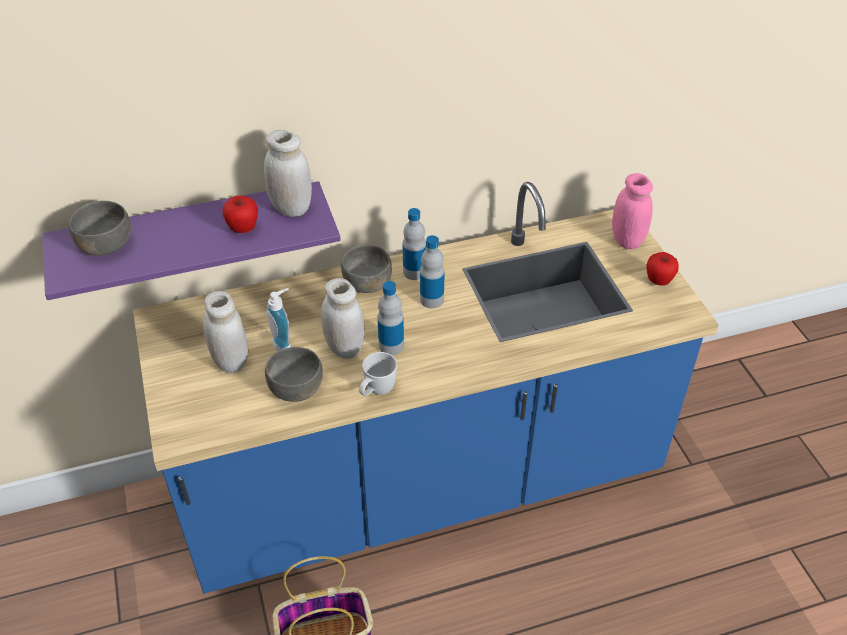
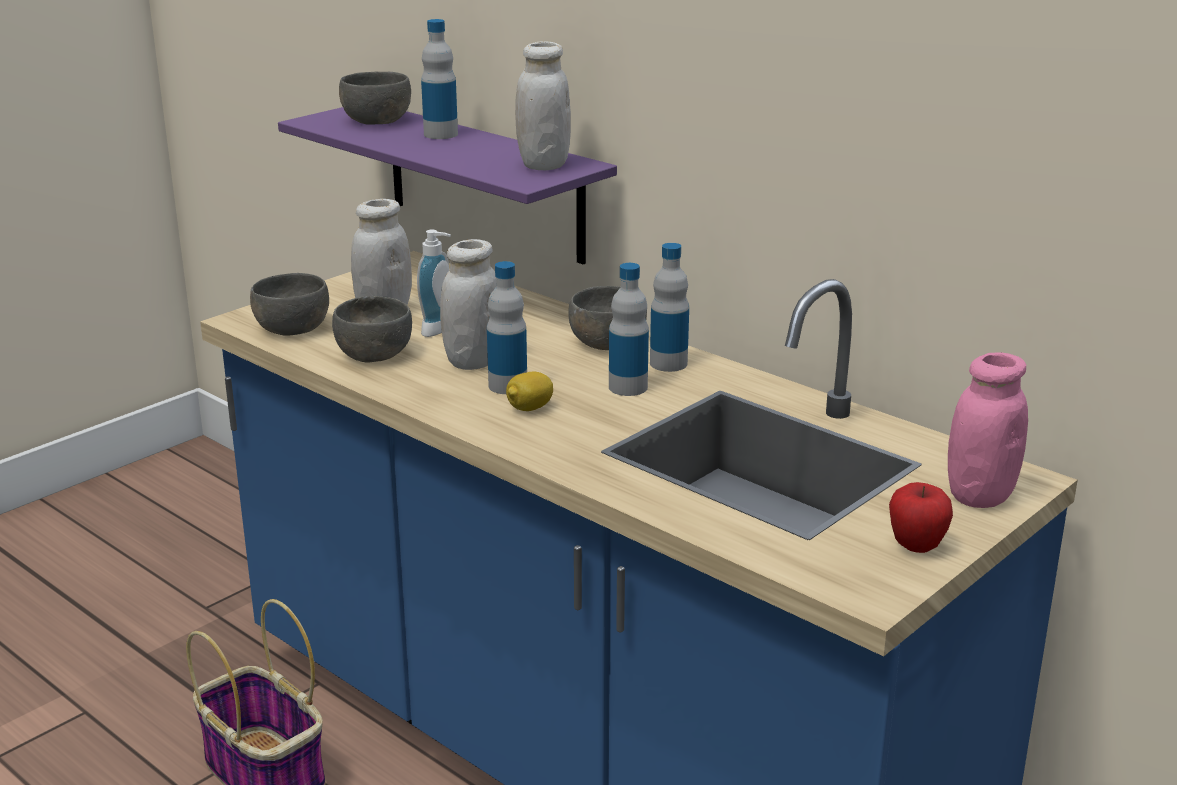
camera: 60 degrees right, 20 degrees down
apple [222,195,258,233] -> none
white mug [359,352,397,396] -> none
none -> grey bowl [250,273,329,336]
none -> bottle [421,19,458,139]
none -> lemon [506,372,553,411]

